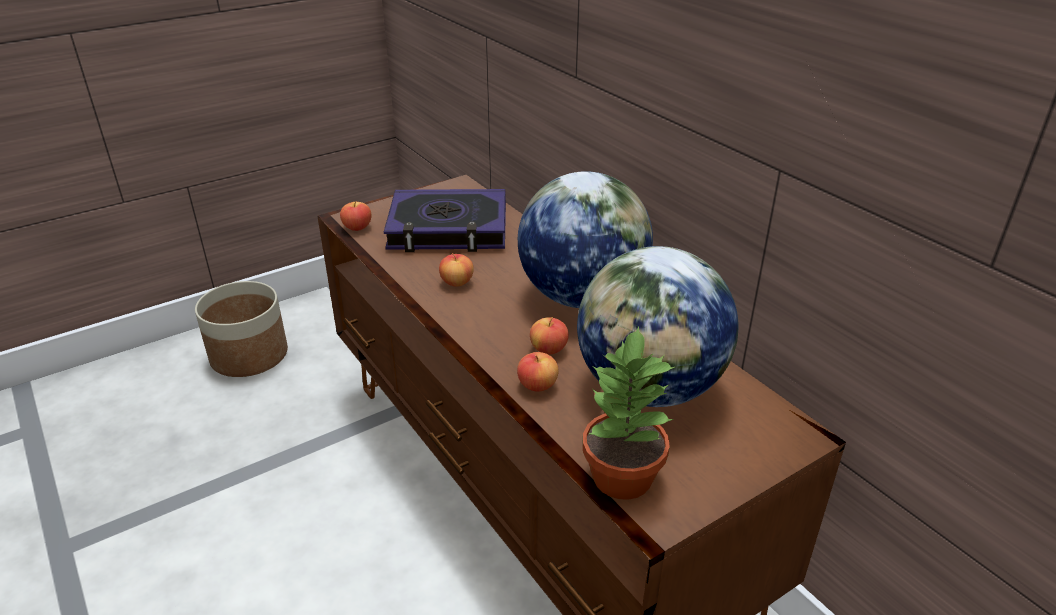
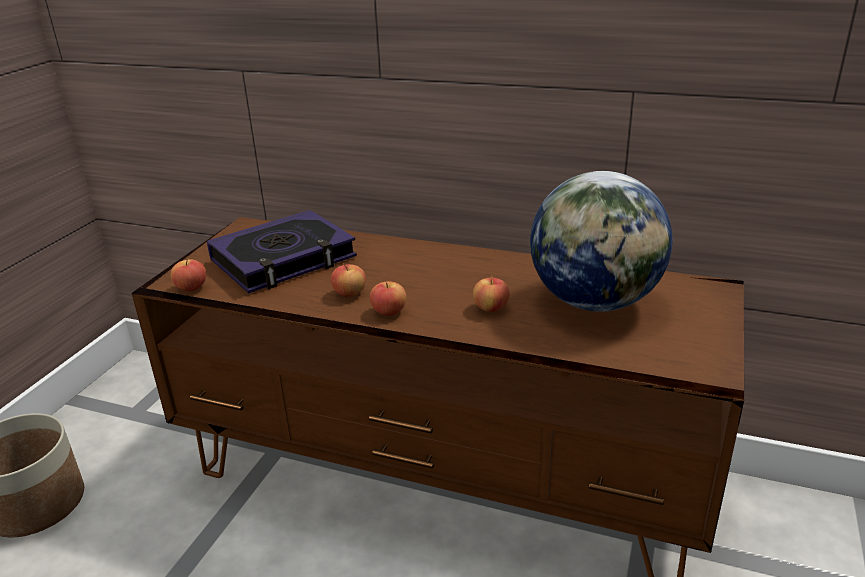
camera: 35 degrees left, 5 degrees down
apple [517,352,559,392] -> apple moved to [370,281,406,316]
globe [518,171,653,308] -> none
potted plant [583,326,675,500] -> none

